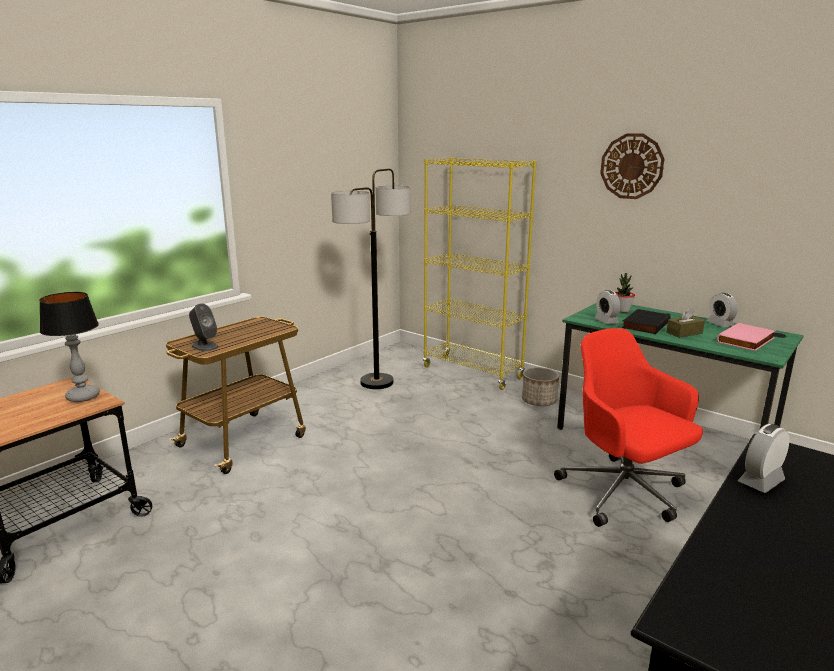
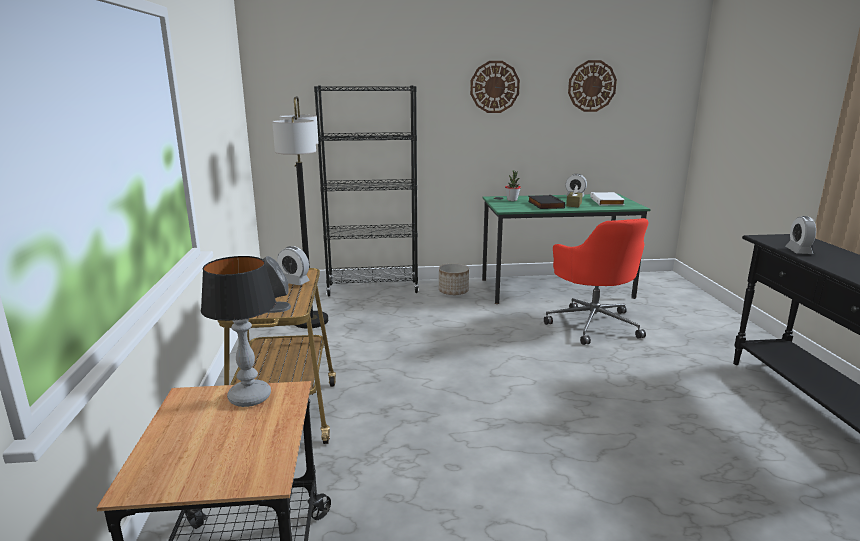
camera: 45 degrees left, 0 degrees up
yellow bookcase [423,157,537,390] -> black bookcase [314,85,419,296]
red office chair [554,328,703,527] -> red office chair turned 120 degrees counterclockwise [544,218,649,345]
alarm clock [595,290,620,324] -> alarm clock moved to [277,246,310,285]
pink book [717,323,775,351] -> white book [590,192,625,206]
none -> wall clock [568,60,617,112]

